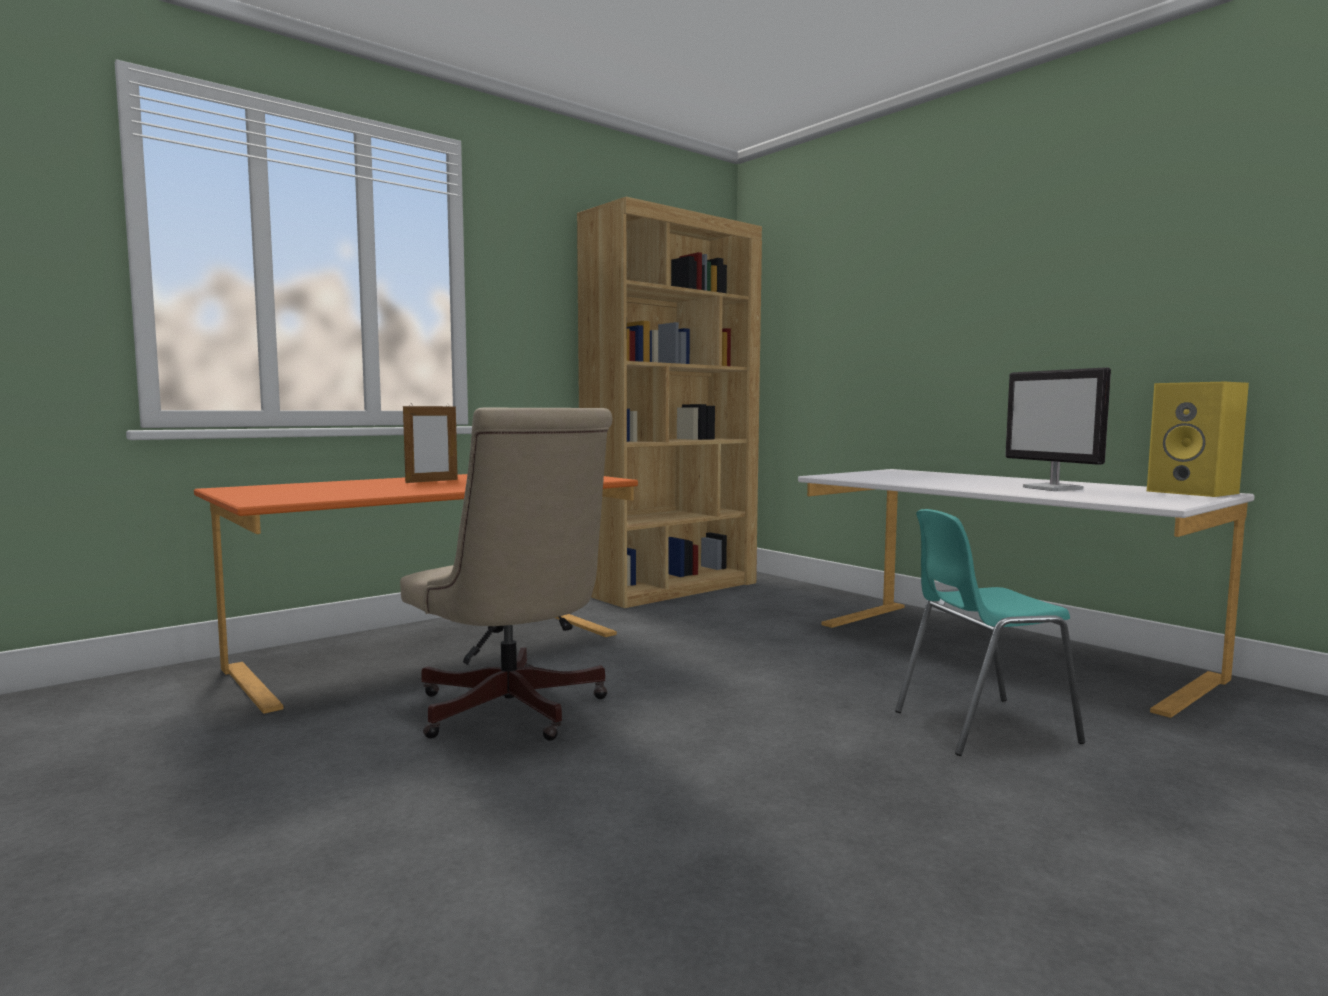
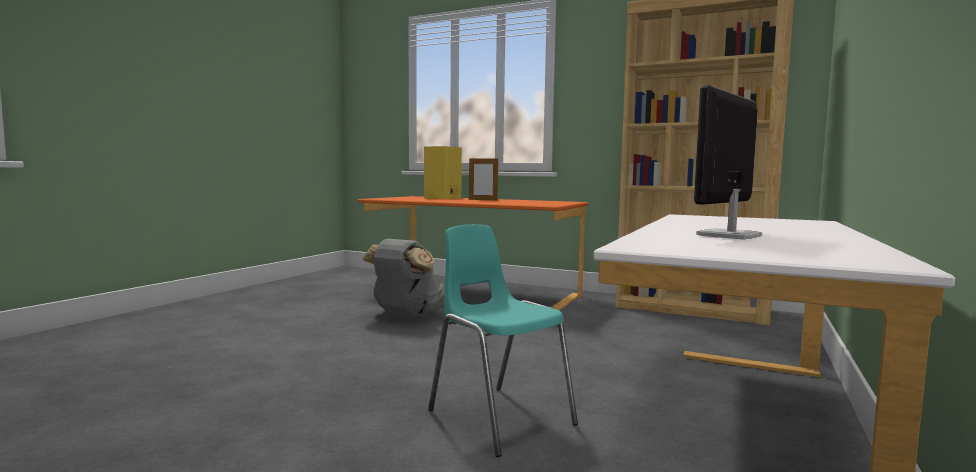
camera: 65 degrees right, 0 degrees up
beige office chair [400,408,613,741] -> grey backpack [363,239,445,318]
yellow speaker [1147,382,1249,497] -> yellow speaker moved to [424,146,462,199]

